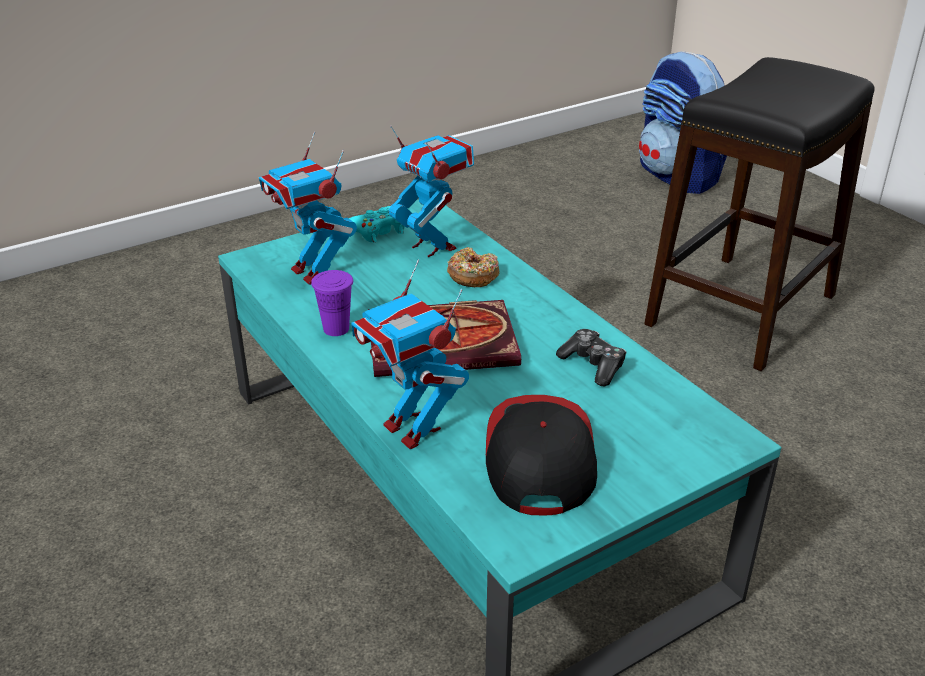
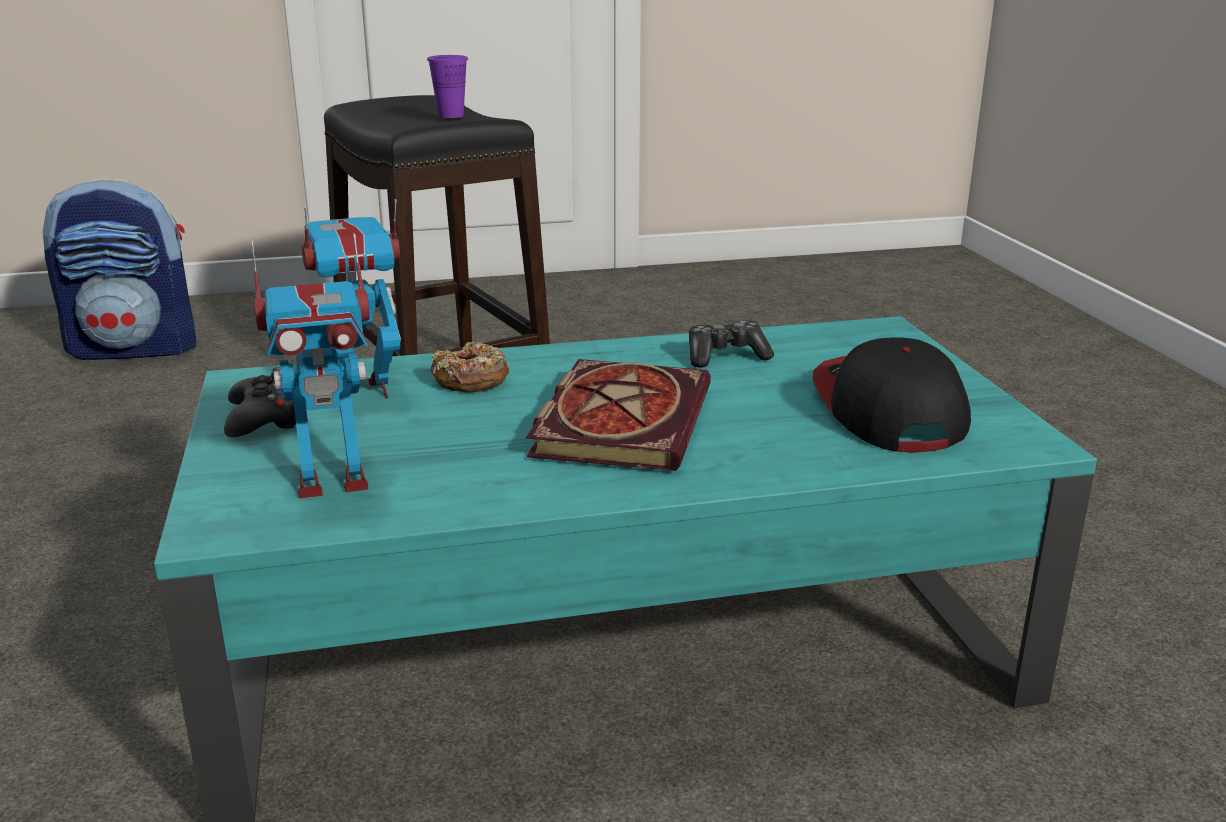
camera: 70 degrees left, 10 degrees down
purple cup [311,270,353,336] -> purple cup moved to [427,55,468,118]
turquoise game controller [349,206,405,242] -> black game controller [224,367,296,437]
toy robot [351,260,469,449] -> none
cap [486,395,597,516] -> cap turned 60 degrees clockwise [813,337,971,453]

